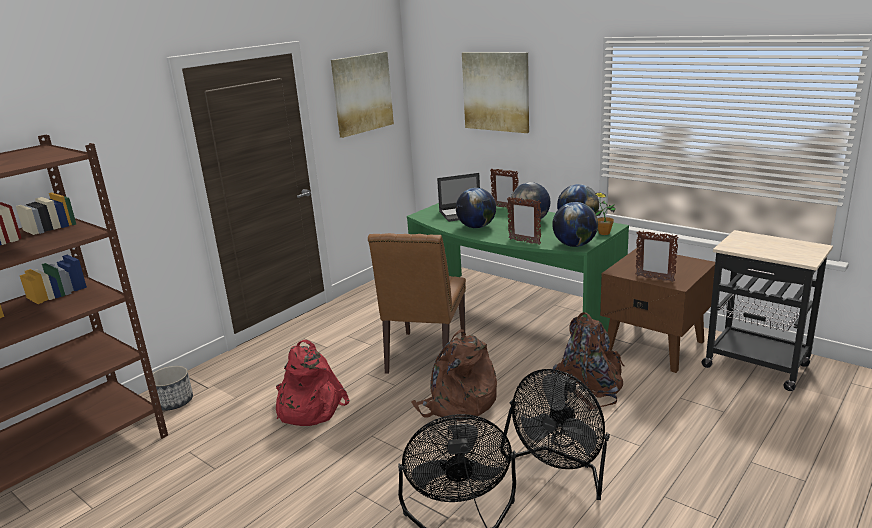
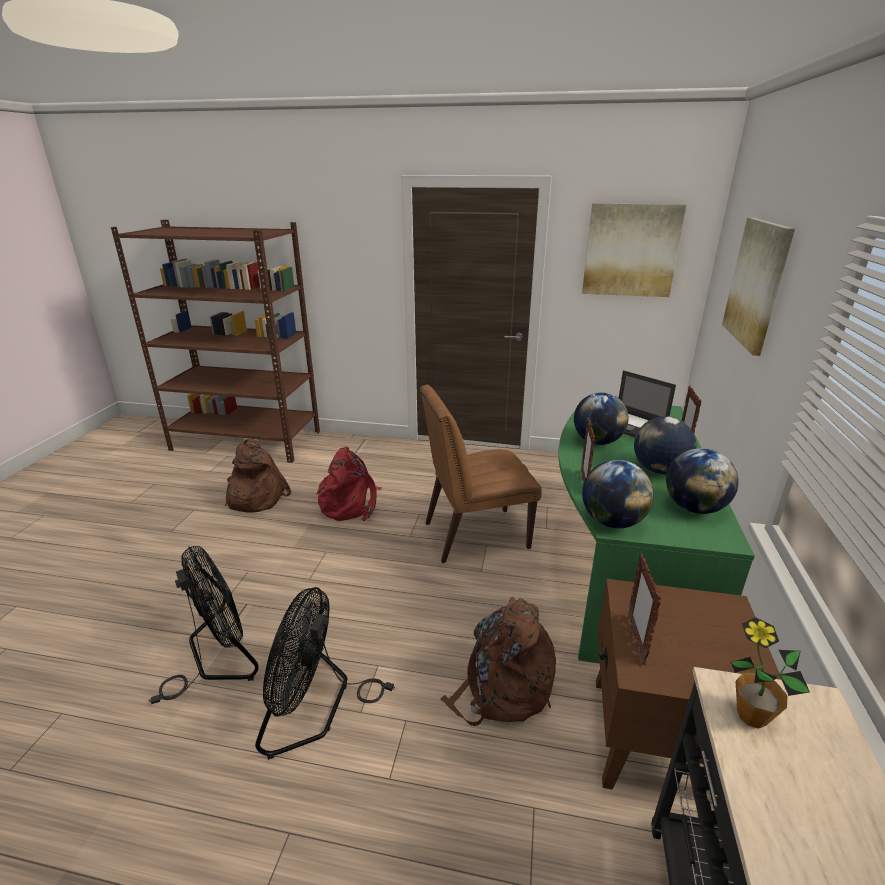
camera: 60 degrees right, 5 degrees up
planter [148,366,193,411] -> none
brown backpack [411,329,497,420] -> brown backpack moved to [225,438,291,513]
potted plant [595,192,616,235] -> potted plant moved to [731,617,810,729]

